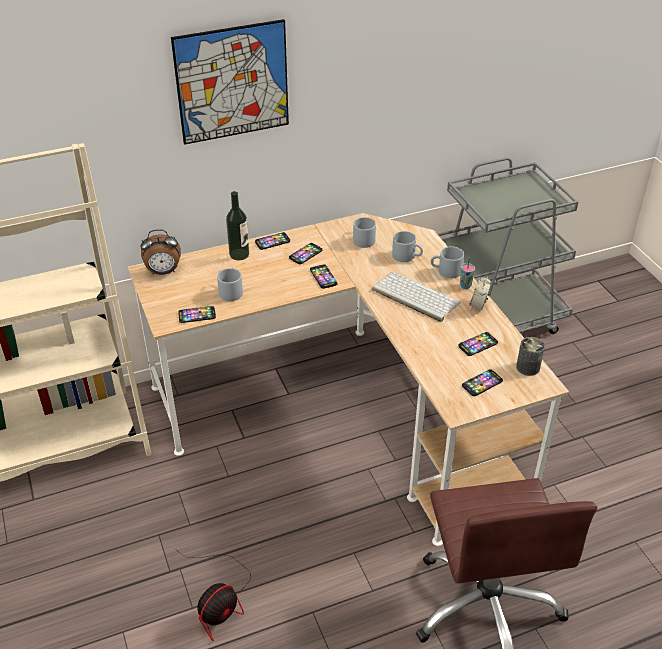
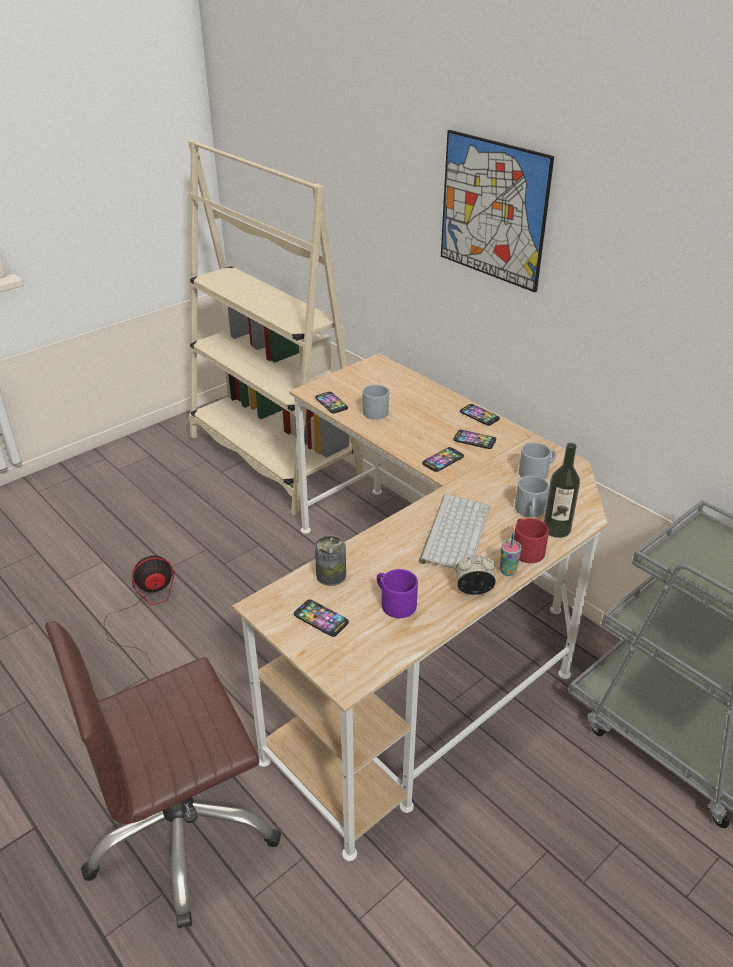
camera: 70 degrees right, 5 degrees down
alarm clock [140,230,181,275] -> none
fan [175,549,251,642] -> fan turned 135 degrees clockwise [104,555,174,666]
bottle [226,191,249,260] -> bottle moved to [544,443,580,538]
grey mug [431,246,464,278] -> red mug [514,518,549,563]
phone [458,332,498,356] -> purple mug [377,569,418,618]
can [516,337,545,376] -> can moved to [315,535,346,586]

